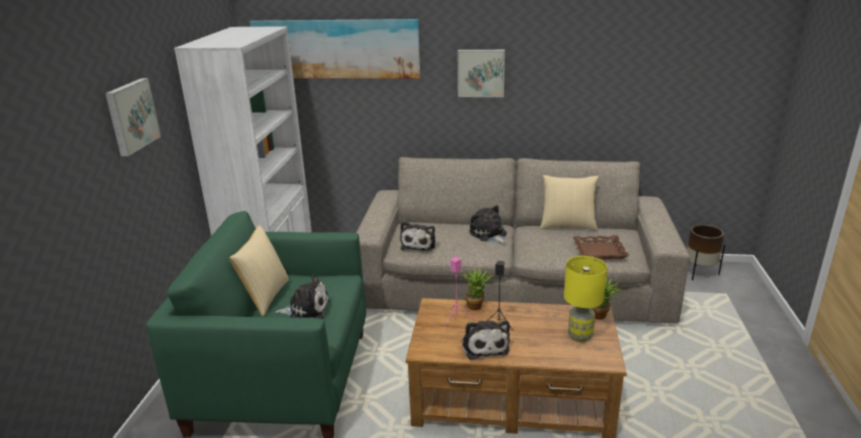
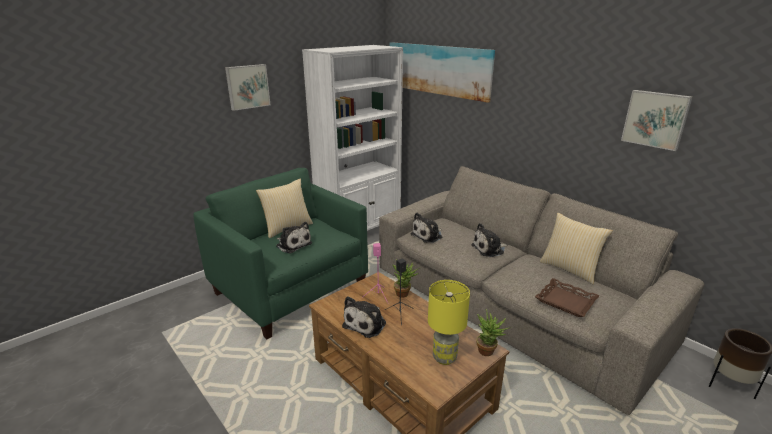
camera: 40 degrees right, 0 degrees up
picture [458,50,505,97] -> picture moved to [621,90,693,151]
plush toy [469,205,507,244] -> plush toy turned 120 degrees counterclockwise [471,223,508,257]

